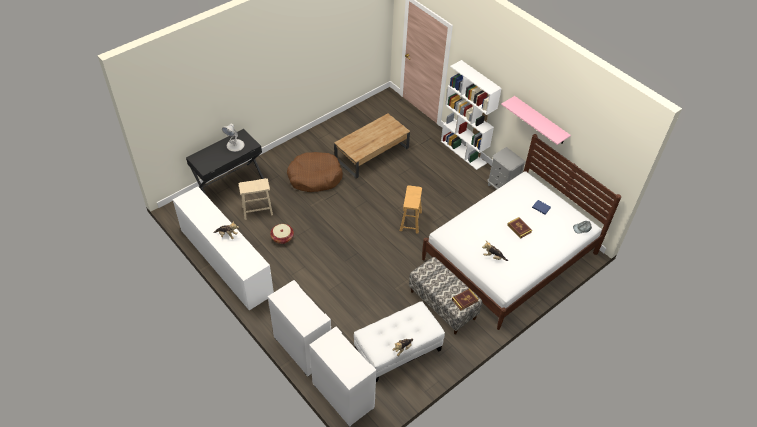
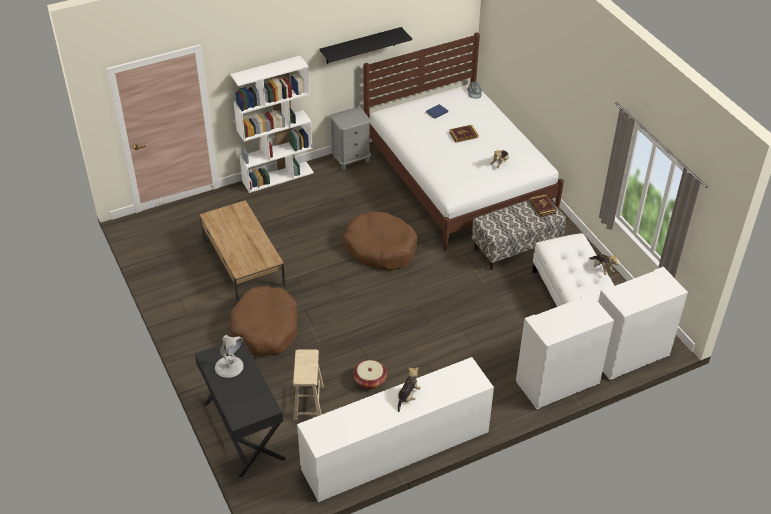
camera: 75 degrees left, 5 degrees down
brown stool [400,185,422,234] -> brown dog bed [343,211,417,271]
pink shelf [501,96,571,145] -> black shelf [319,27,412,64]

